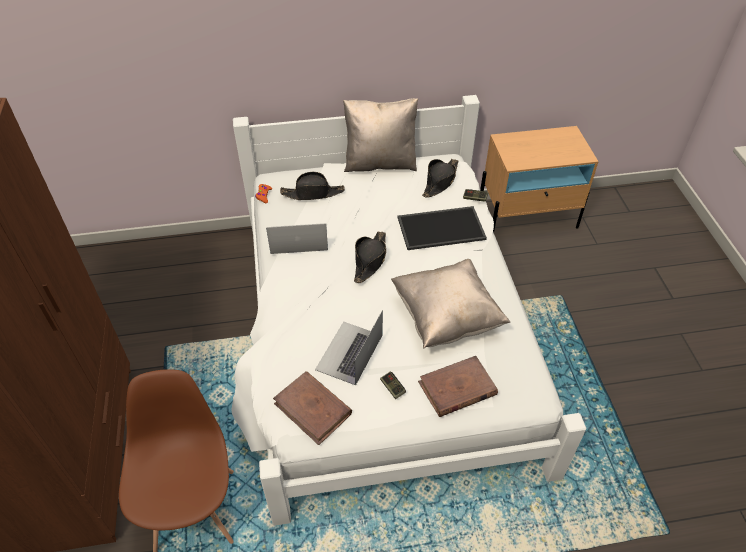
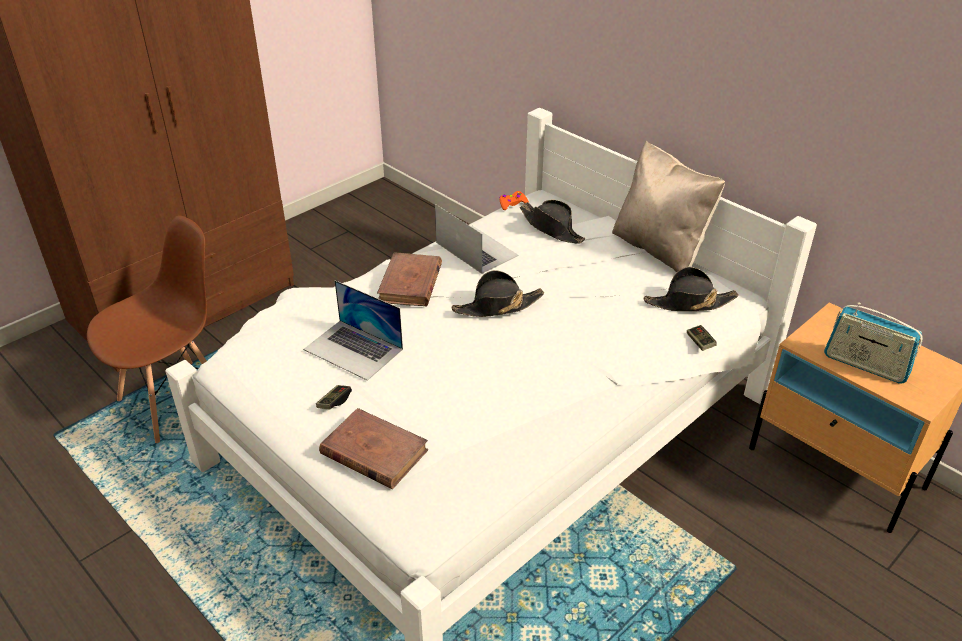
camera: 55 degrees right, 10 degrees down
brown book [273,371,352,445] -> brown book moved to [377,252,442,306]
laptop [315,310,383,385] -> laptop turned 135 degrees counterclockwise [303,280,403,381]
beige pillow [391,259,510,349] -> none
tray [398,206,487,250] -> none
none -> radio [824,302,923,384]

